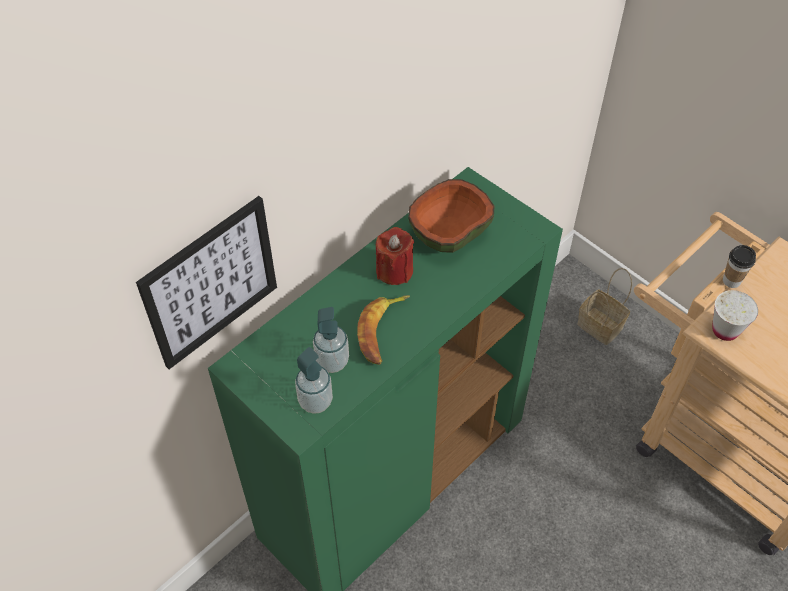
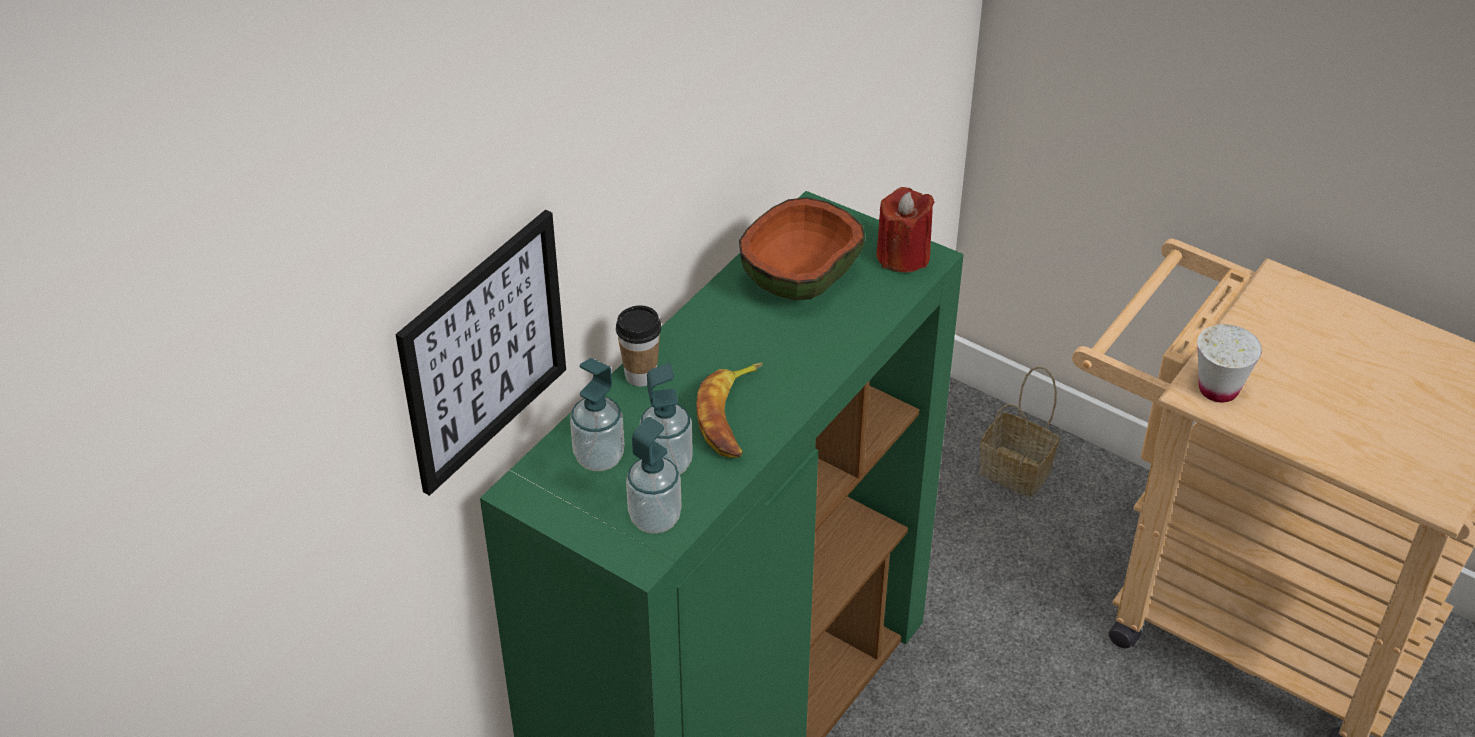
camera: 10 degrees left, 10 degrees down
red candle [376,227,414,285] -> red candle moved to [876,187,934,273]
cup [723,245,756,288] -> cup moved to [616,305,661,387]
none -> soap dispenser [570,358,624,471]

